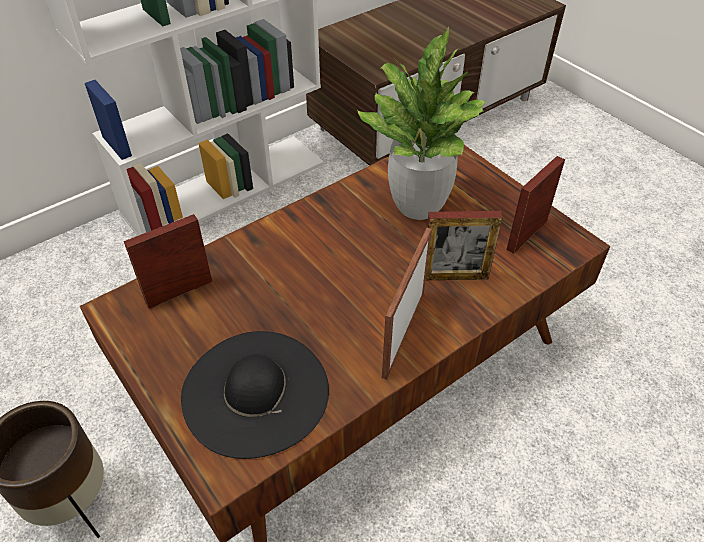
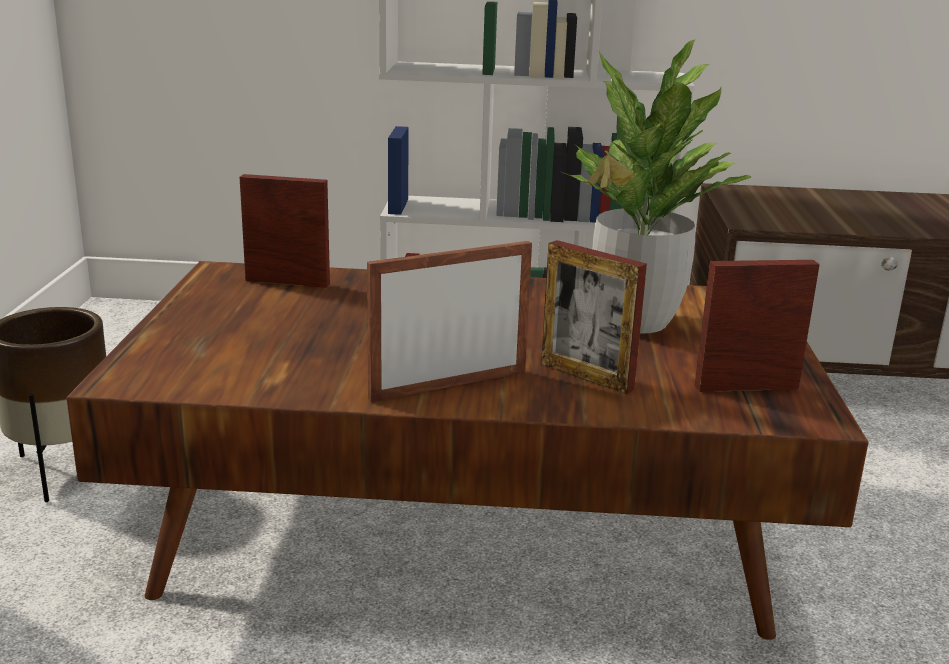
camera: 40 degrees right, 25 degrees down
black hat [181,331,329,459] -> none

